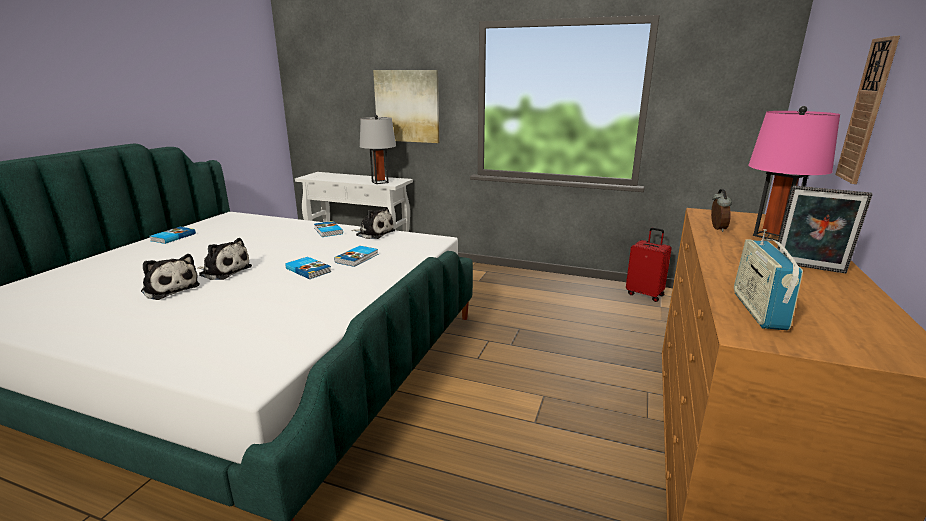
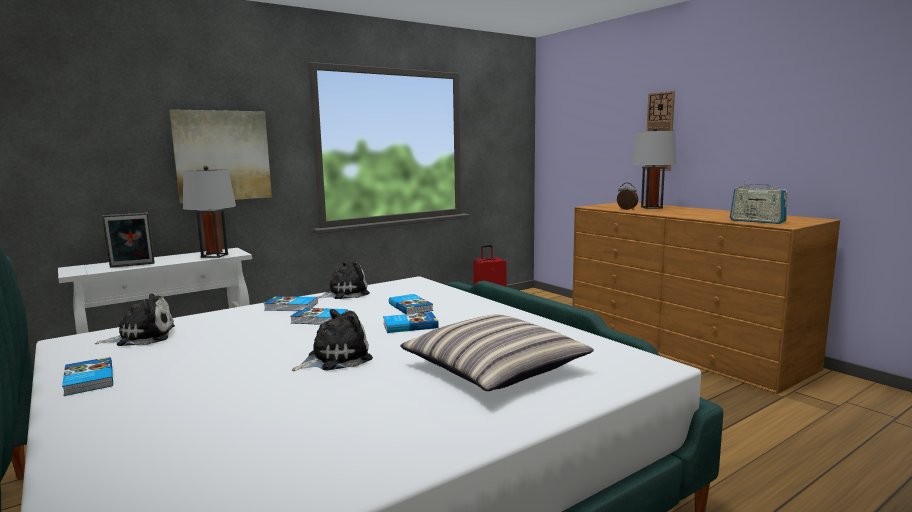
camera: 55 degrees left, 10 degrees down
plush toy [141,254,200,300] -> plush toy moved to [95,294,175,346]
pink table lamp [748,106,840,242] -> grey table lamp [631,127,677,209]
picture frame [777,186,873,274] -> picture frame moved to [102,213,155,268]
none -> book [290,308,348,325]
none -> pillow [400,314,594,391]

